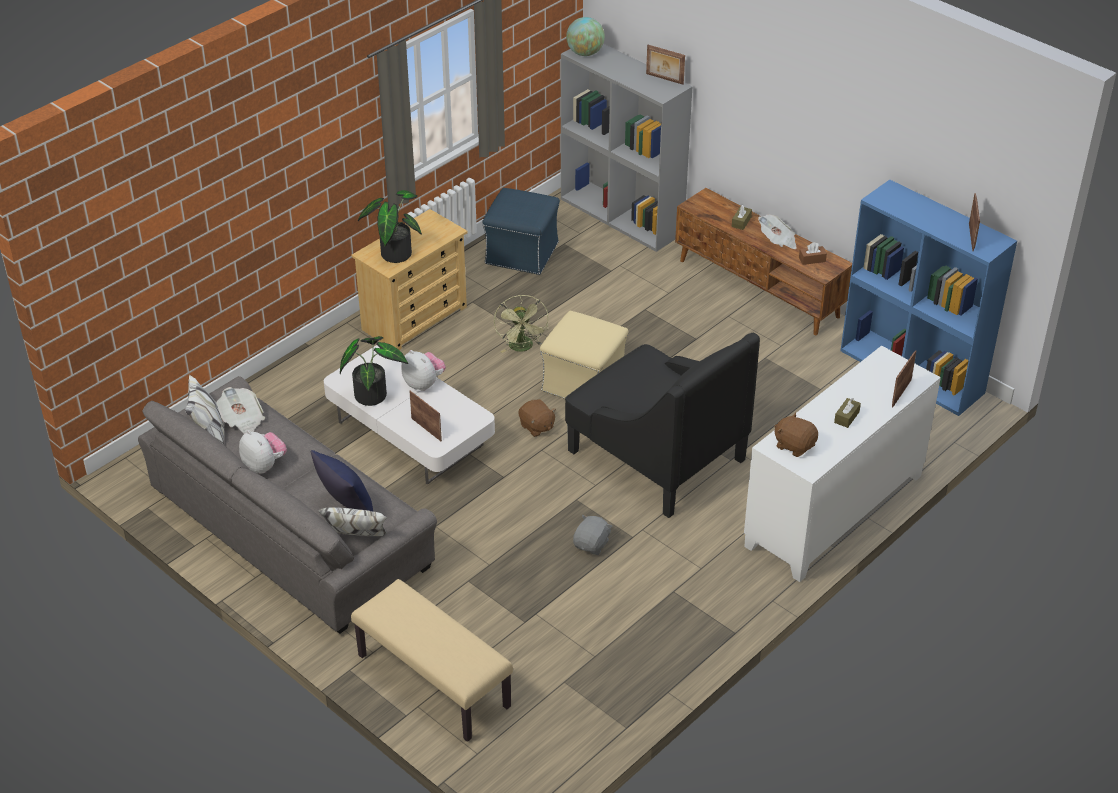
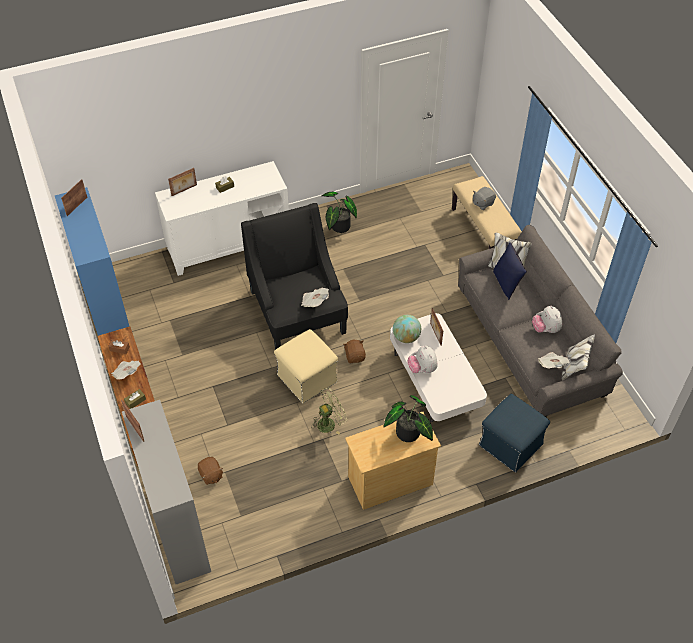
camera: 155 degrees left, 10 degrees up
potted plant [340,336,408,406] -> potted plant moved to [322,192,357,233]
blue ottoman [483,188,560,275] -> blue ottoman moved to [479,394,550,473]
green fan [494,295,548,353] -> green fan turned 45 degrees clockwise [311,388,347,434]
globe [566,17,605,56] -> globe moved to [393,315,421,343]
grey plush toy [573,515,612,555] -> grey plush toy moved to [473,187,496,210]
brown plush toy [774,412,818,457] -> brown plush toy moved to [198,457,223,485]
none -> newspaper [301,288,329,307]

